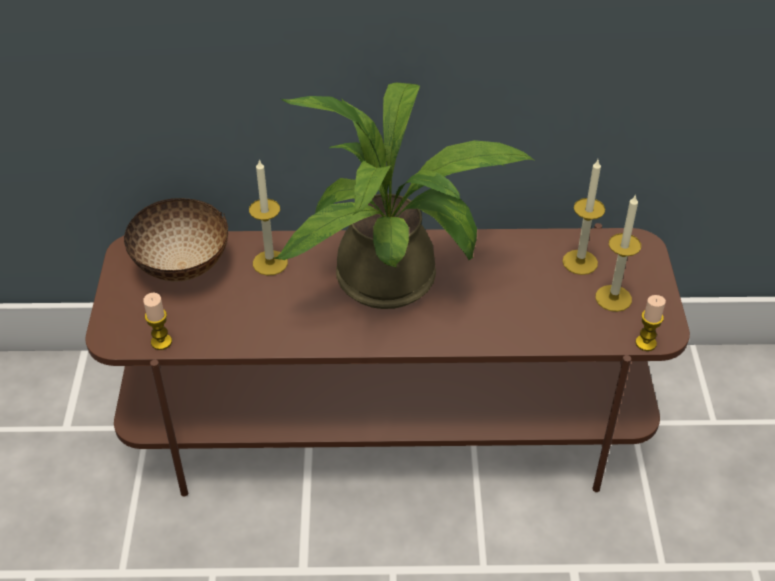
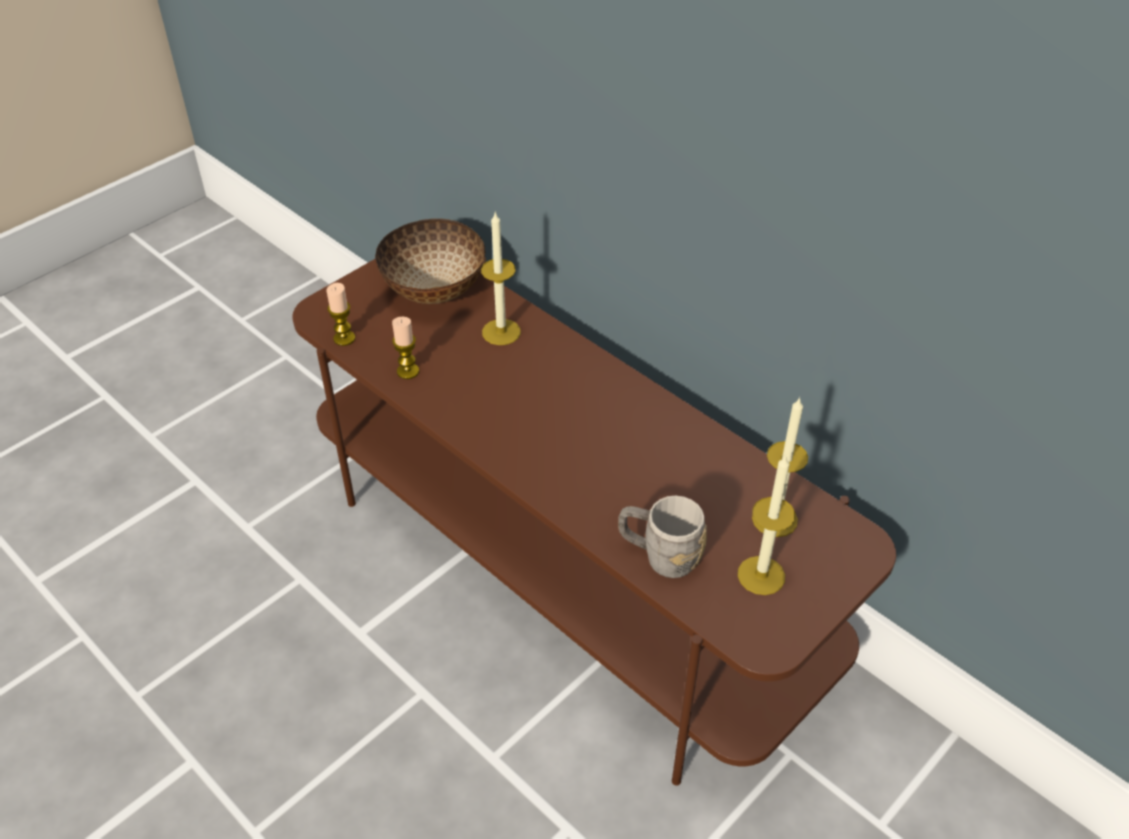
camera: 45 degrees right, 0 degrees up
potted plant [274,83,534,309] -> none
candle [635,295,666,351] -> candle moved to [392,317,419,379]
none -> grey mug [618,496,707,578]

